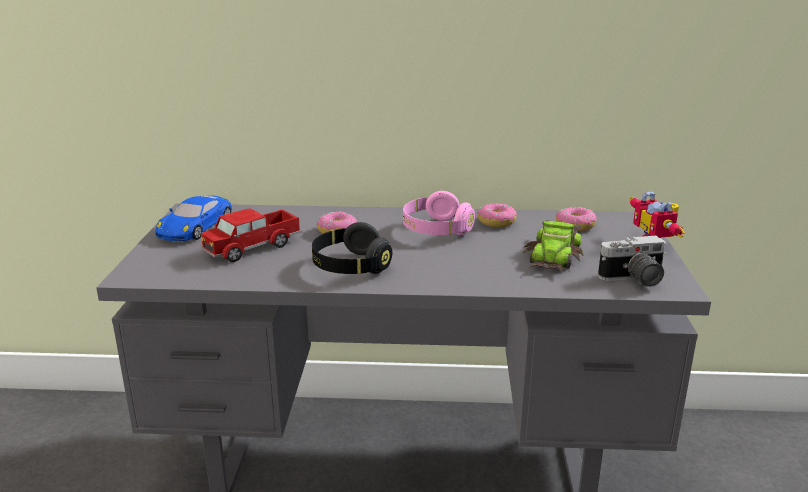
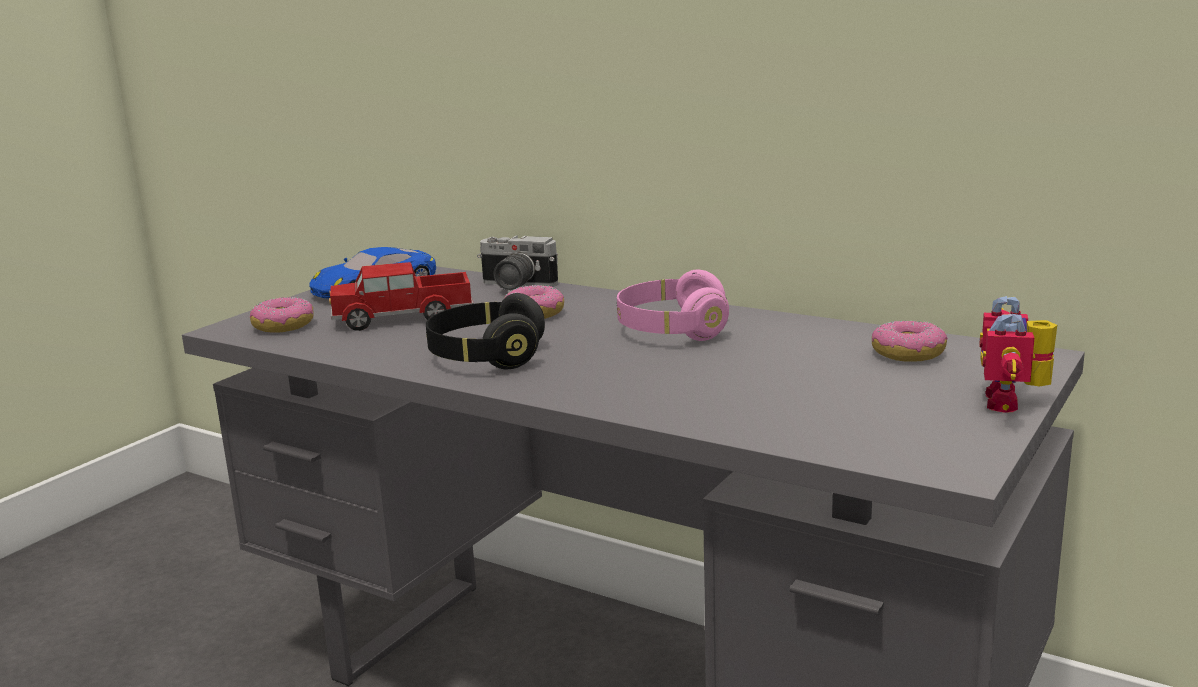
camera: 30 degrees right, 5 degrees down
donut [477,203,517,227] -> donut moved to [250,297,314,333]
toy car [523,221,584,273] -> none
camera [598,236,667,287] -> camera moved to [477,235,558,291]

